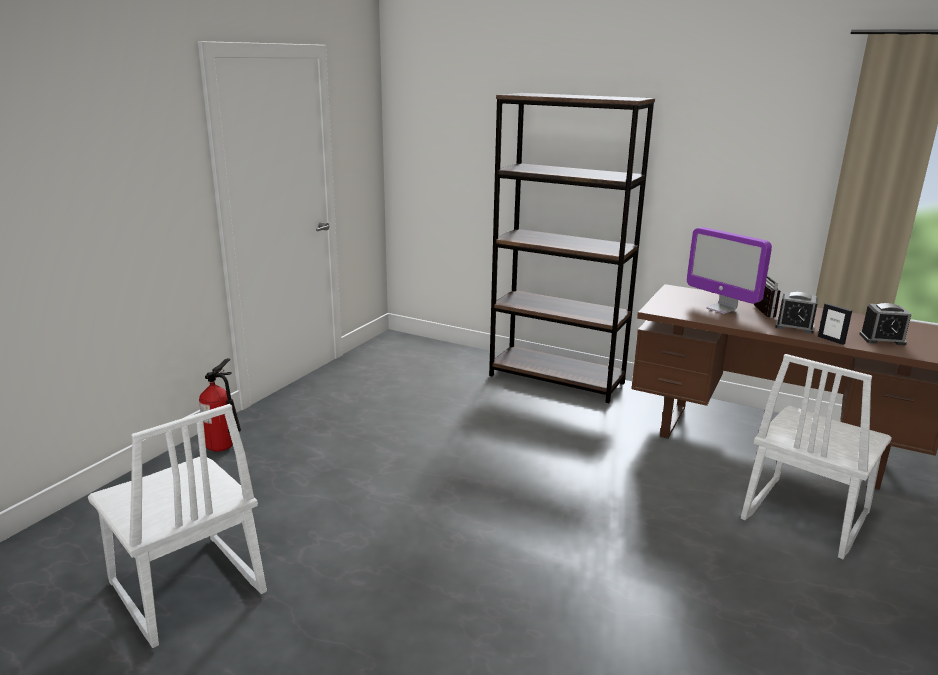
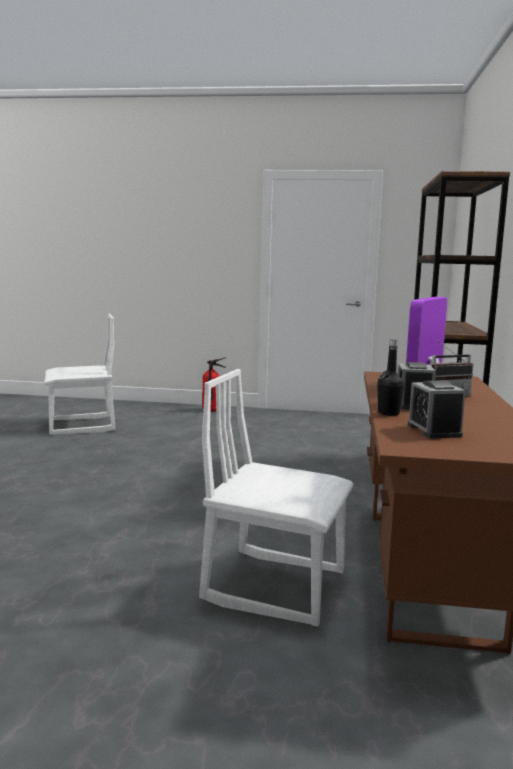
camera: 70 degrees right, 10 degrees down
white chair [88,404,267,648] -> white chair turned 135 degrees counterclockwise [44,314,116,435]
picture frame [818,303,852,345] -> black bottle [377,339,404,416]

